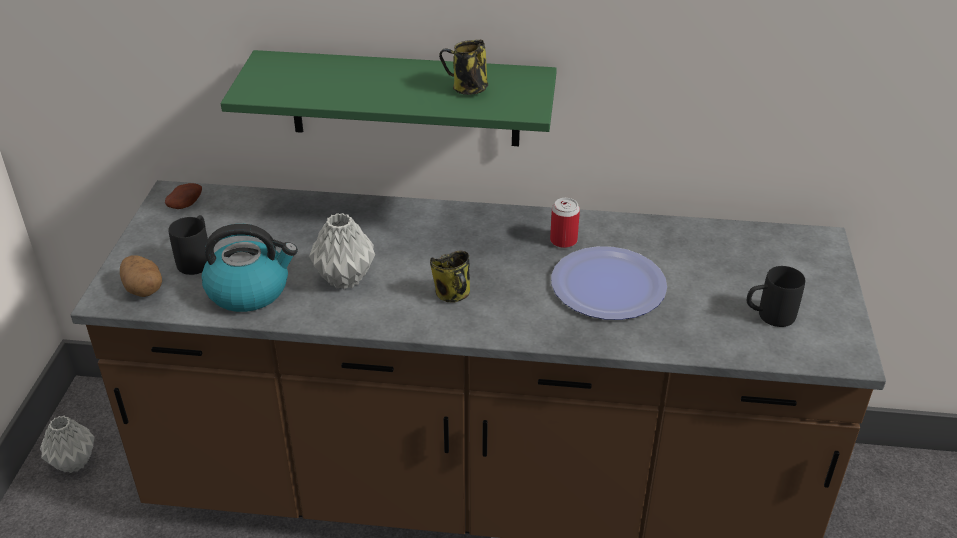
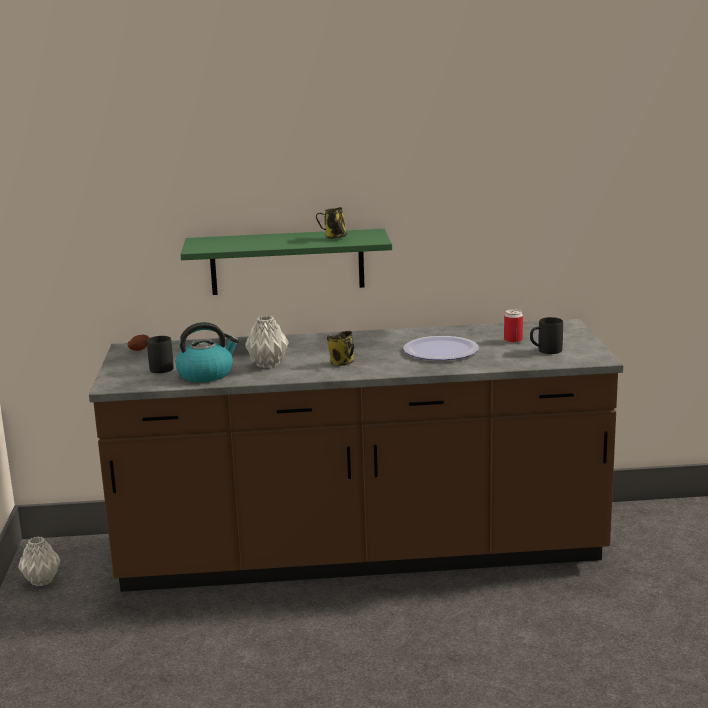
camera: 10 degrees left, 20 degrees down
potato [120,255,162,297] -> none
can [550,198,580,248] -> can moved to [504,309,523,343]

